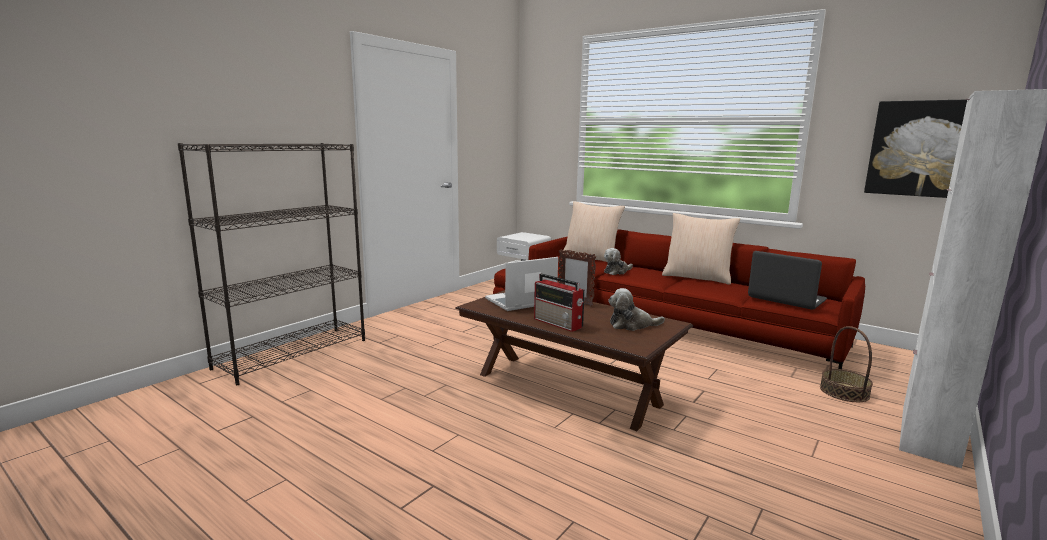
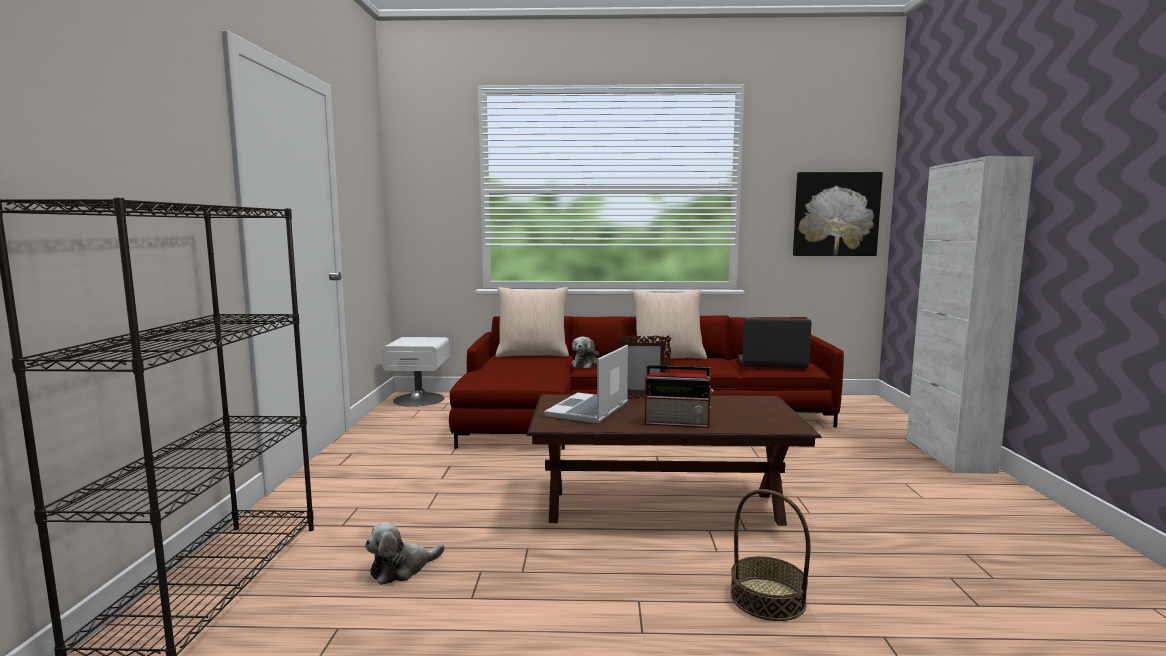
camera: 35 degrees left, 5 degrees down
plush toy [608,288,665,331] -> plush toy moved to [365,522,445,585]
basket [820,326,873,402] -> basket moved to [730,489,811,621]

